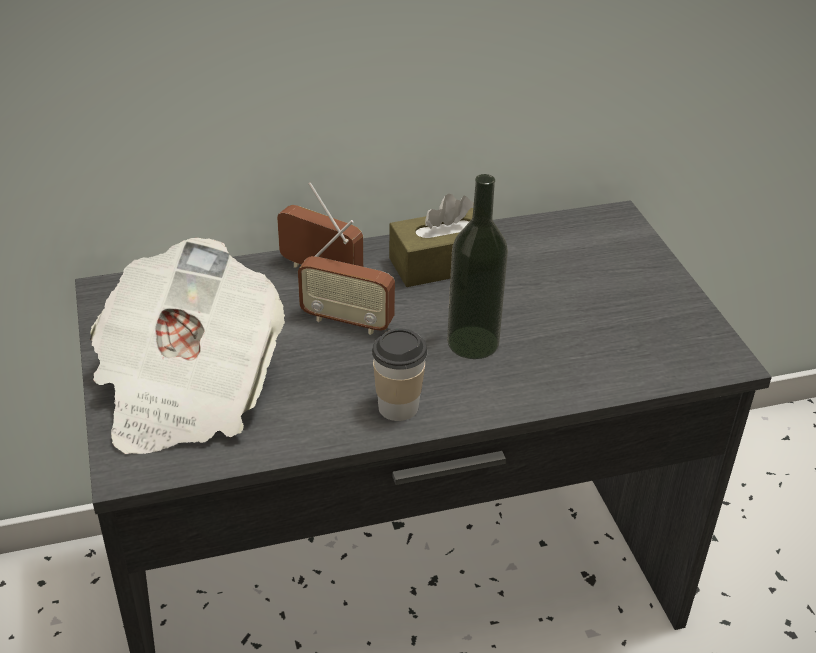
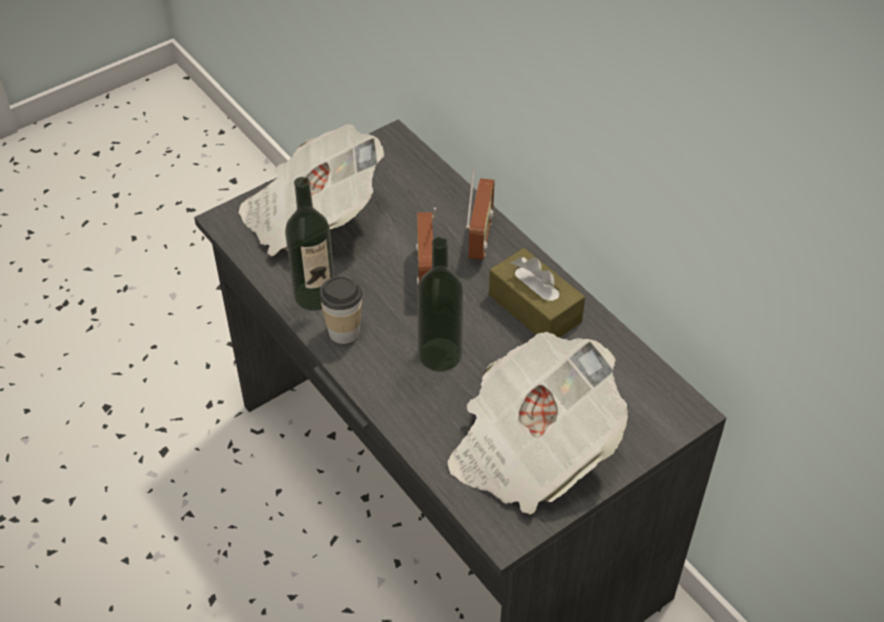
camera: 70 degrees right, 10 degrees up
none -> bottle [285,177,335,311]
none -> newspaper [447,332,628,515]

